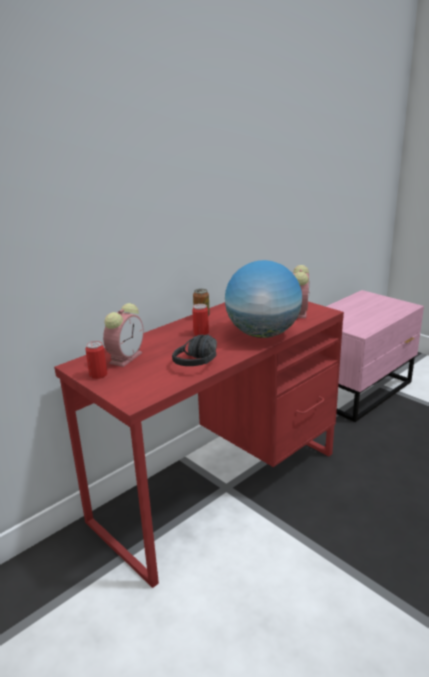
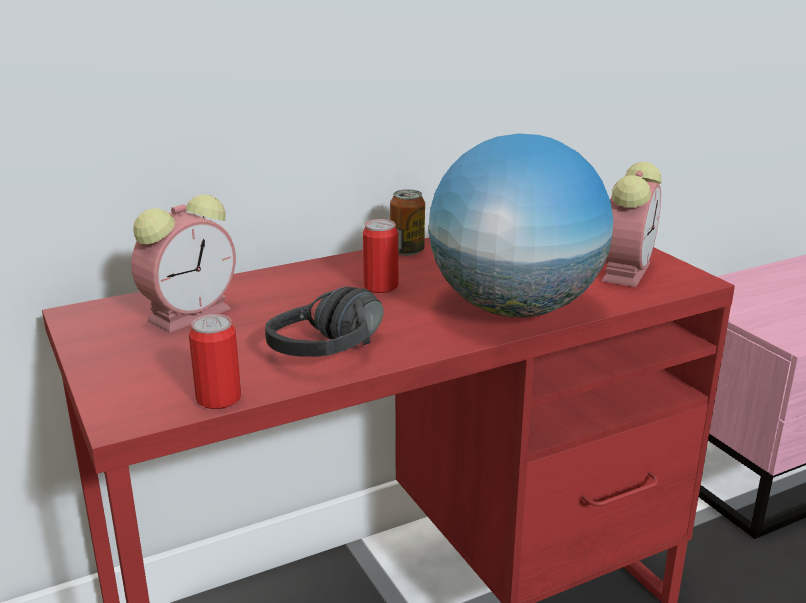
camera: 15 degrees right, 0 degrees up
can [86,341,107,379] -> can moved to [189,314,241,409]

